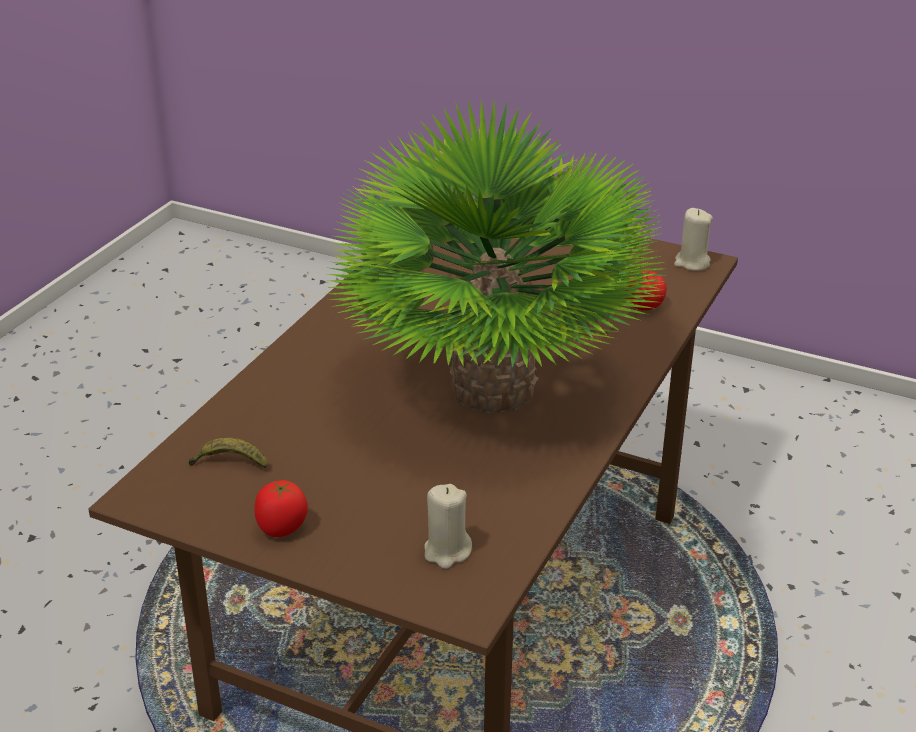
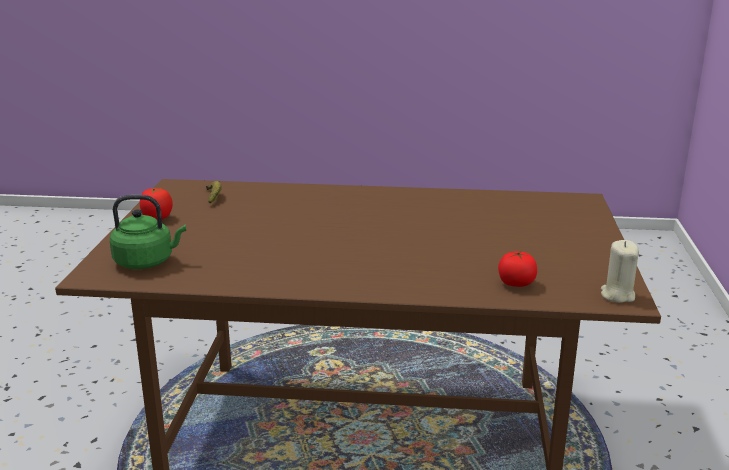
camera: 70 degrees right, 10 degrees down
potted plant [326,99,664,413] -> none
beige candle [425,484,472,569] -> green kettle [110,195,186,269]

